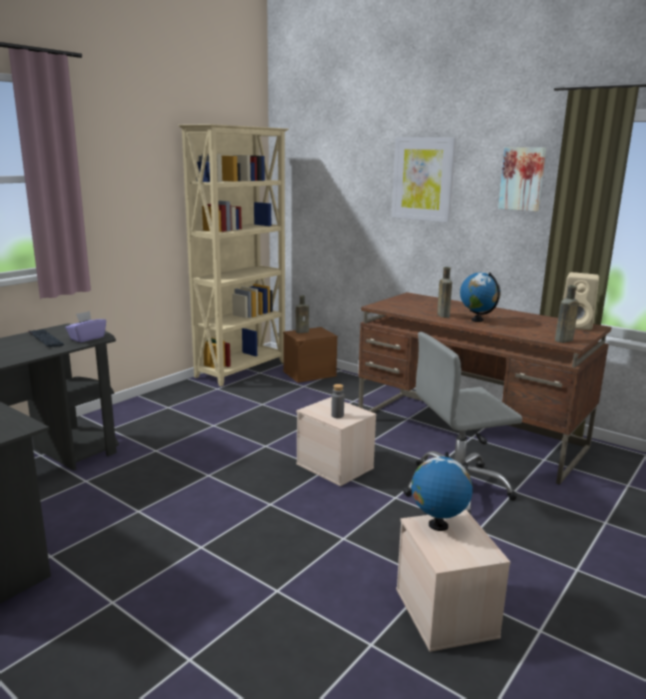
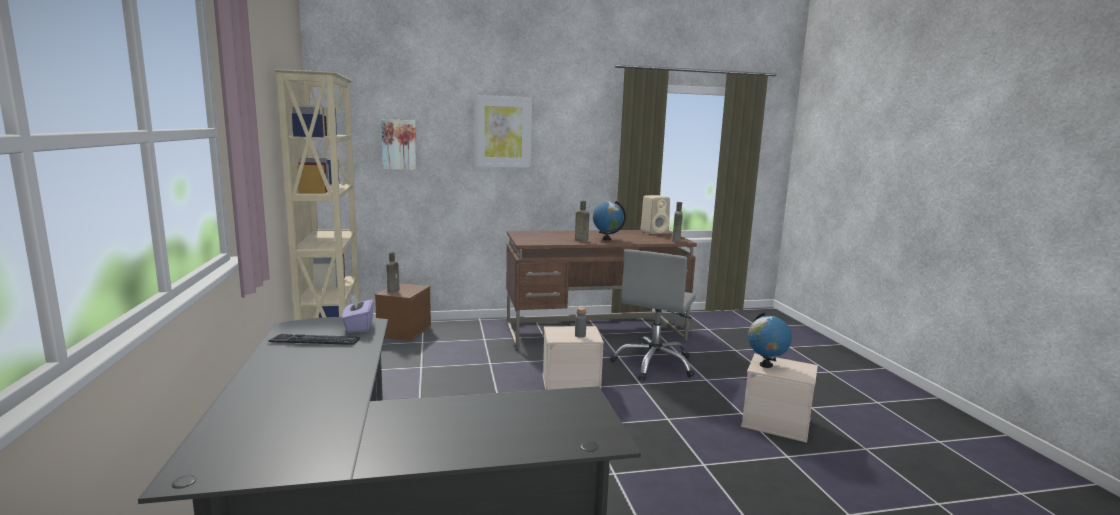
camera: 50 degrees left, 5 degrees down
picture [498,147,546,211] -> picture moved to [381,119,417,170]

